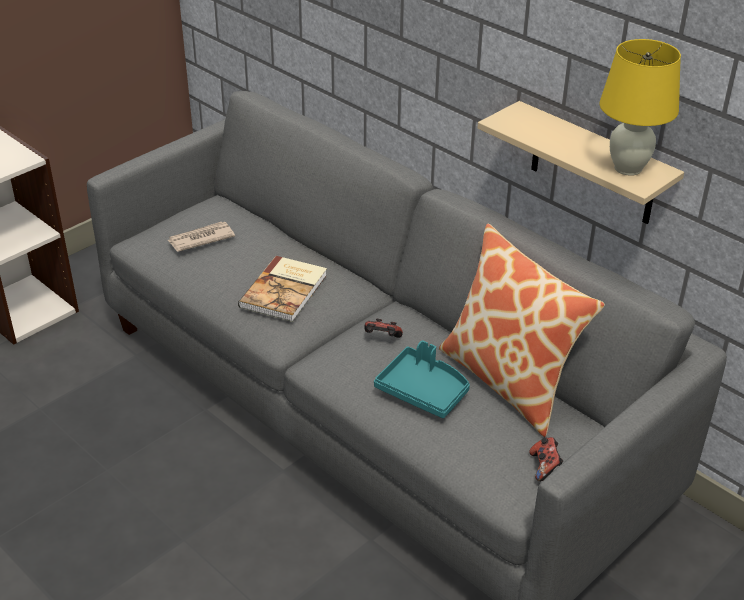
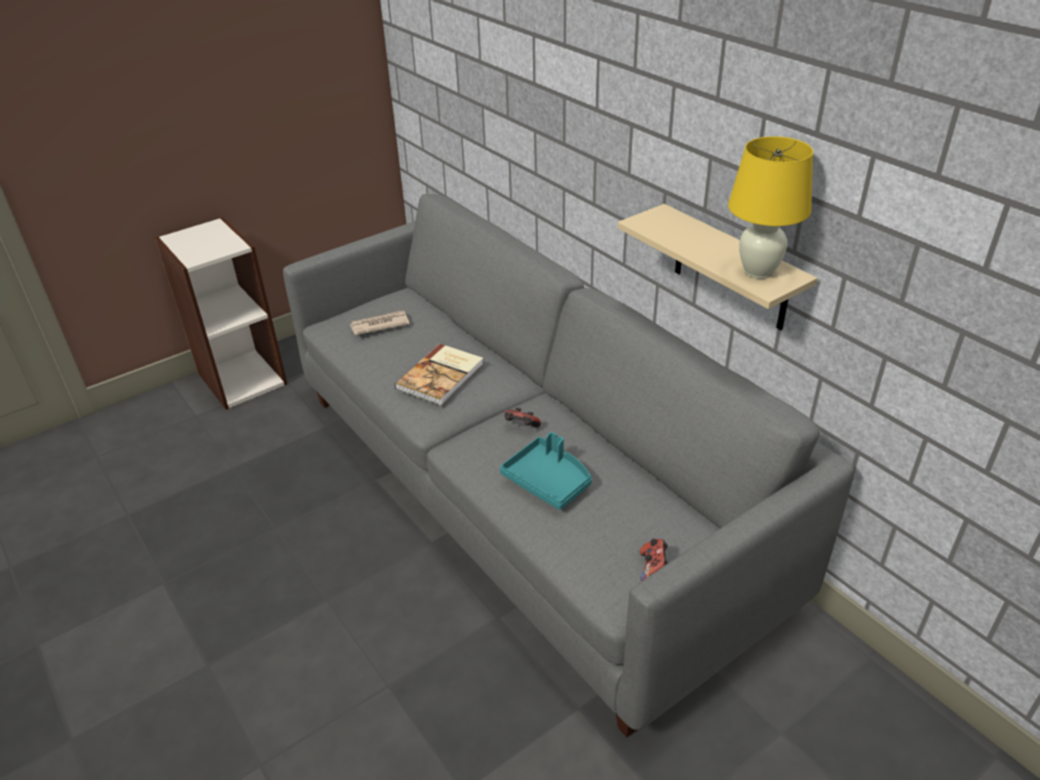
camera: 10 degrees right, 0 degrees up
pillow [439,224,605,437] -> none

